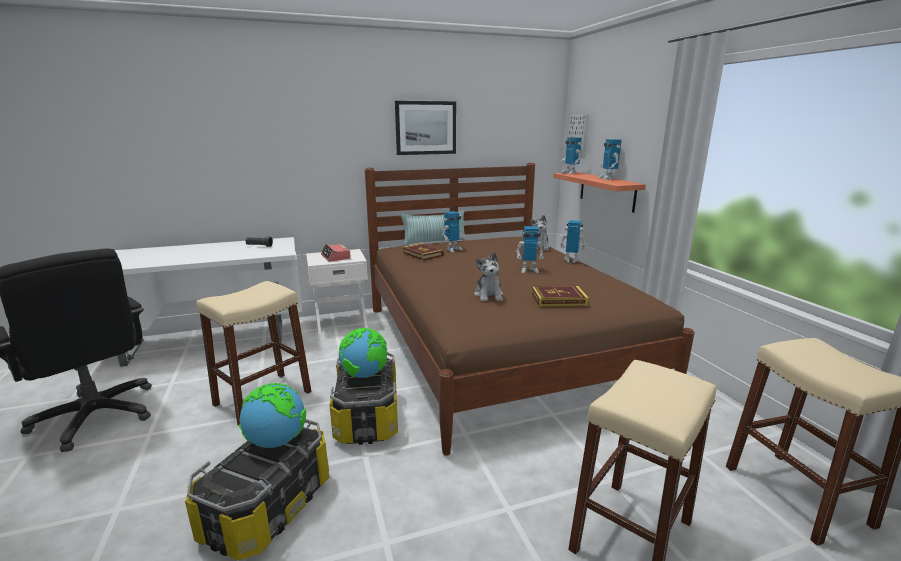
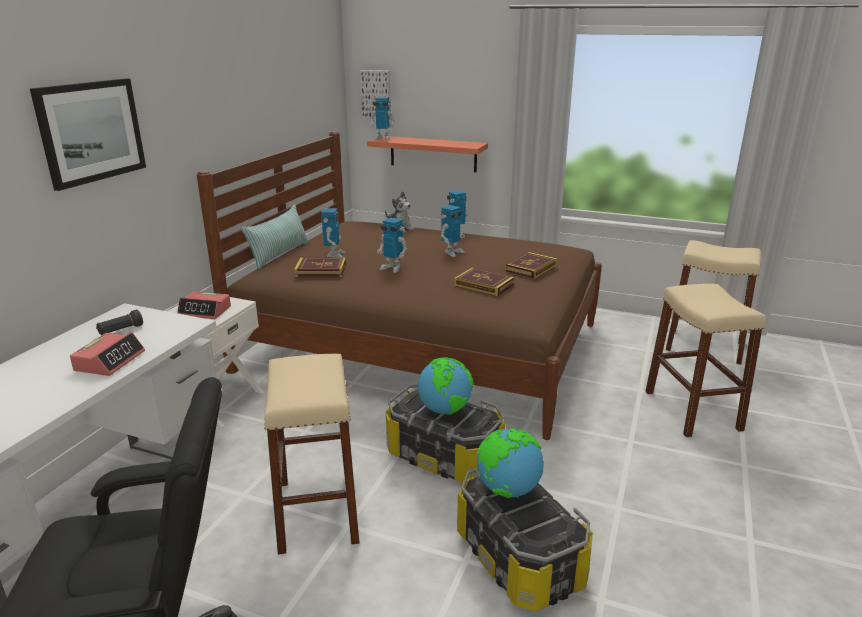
camera: 50 degrees left, 5 degrees up
picture [395,101,456,155] -> picture moved to [30,78,146,191]
plush toy [474,252,503,302] -> book [454,268,514,296]
toy robot [597,139,622,180] -> toy robot moved to [377,217,407,273]
none -> alarm clock [70,332,145,376]

